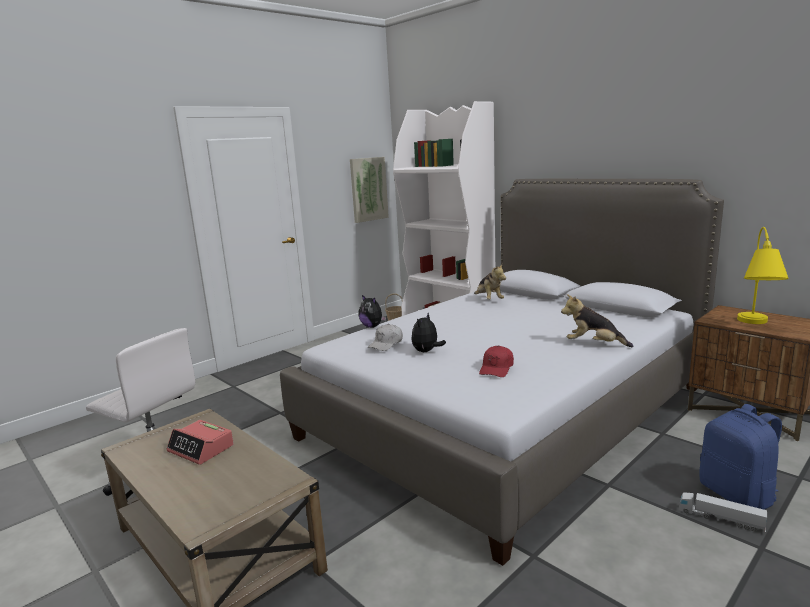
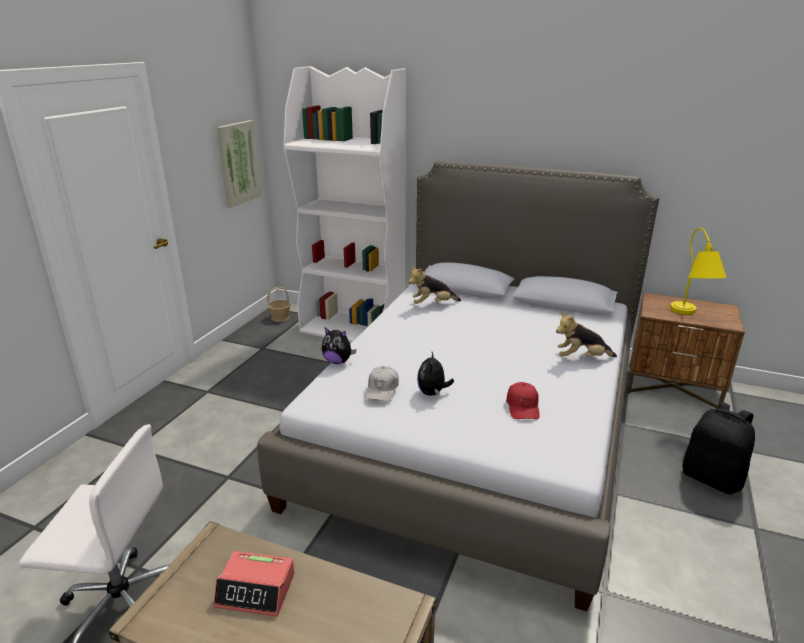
camera: 25 degrees left, 10 degrees up
plush toy [474,264,506,300] -> plush toy turned 120 degrees clockwise [409,267,461,304]
toy truck [679,492,767,532] -> none
blue backpack [699,404,782,510] -> black backpack [682,402,755,494]

